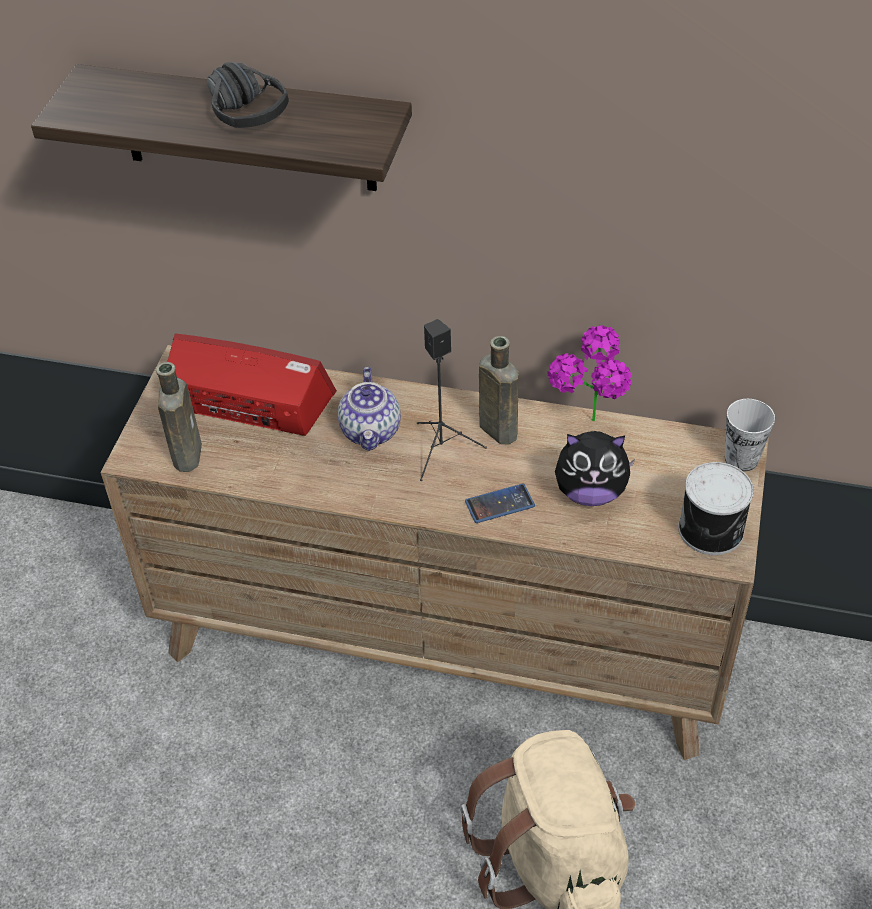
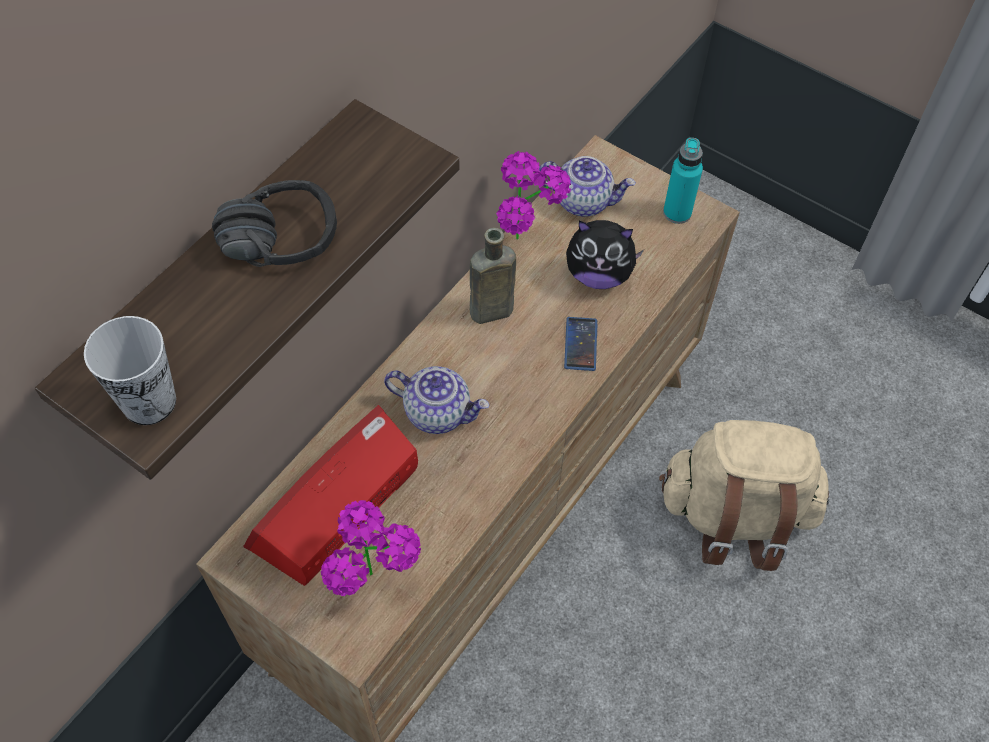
camera: 70 degrees left, 10 degrees up
brown bottle [156,362,202,472] -> potted plant [321,500,421,596]
black speaker [417,319,487,481] -> none
plush toy [555,431,635,506] -> plush toy turned 75 degrees clockwise [566,220,644,289]
can [678,462,754,555] -> turquoise bottle [663,138,703,224]
cup [725,399,775,472] -> cup moved to [84,316,176,425]
none -> teapot [539,156,636,217]

